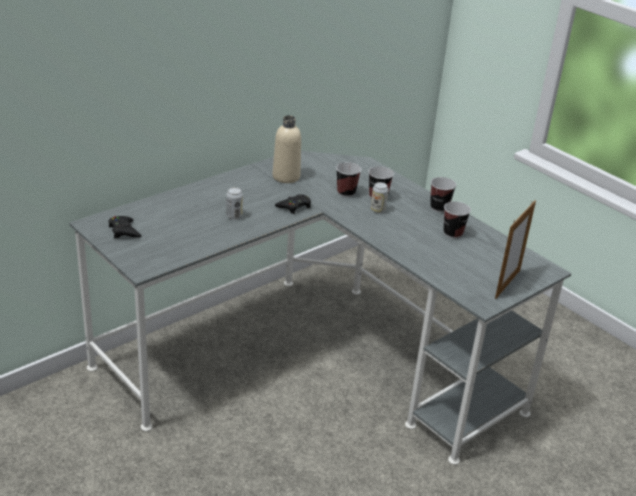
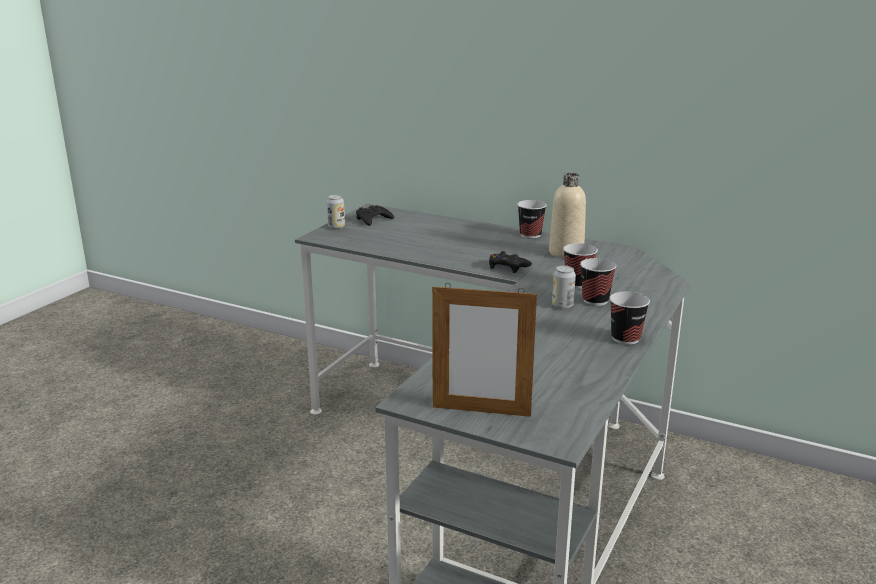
camera: 70 degrees right, 10 degrees down
can [226,187,243,220] -> can moved to [327,195,345,229]
cup [444,201,471,239] -> cup moved to [517,200,547,239]

